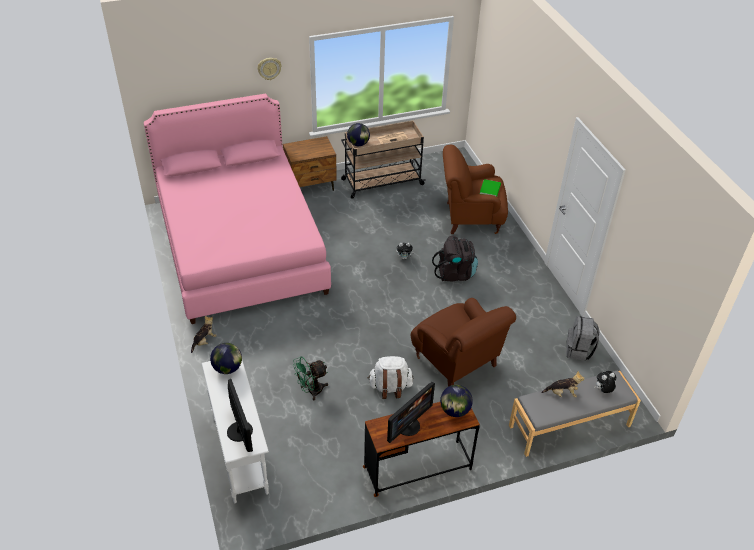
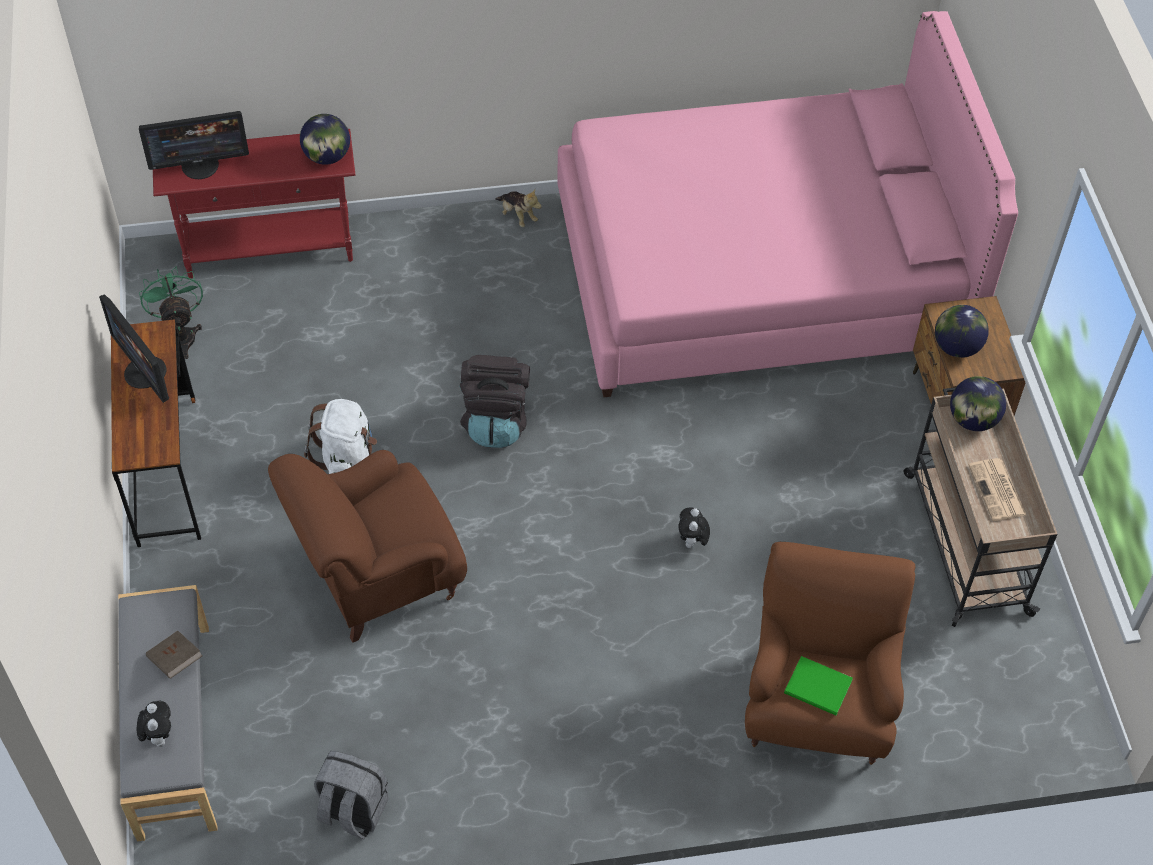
camera: 100 degrees right, 10 degrees up
white console table [201,360,269,503] -> red console table [153,129,355,279]
wall clock [258,58,282,80] -> none
green fan [293,357,328,400] -> green fan moved to [139,266,203,359]
black backpack [432,236,478,281] -> black backpack moved to [460,355,530,448]
globe [440,385,473,417] -> globe moved to [935,305,989,358]
plush toy [541,371,584,397] -> brown book [146,631,203,679]

